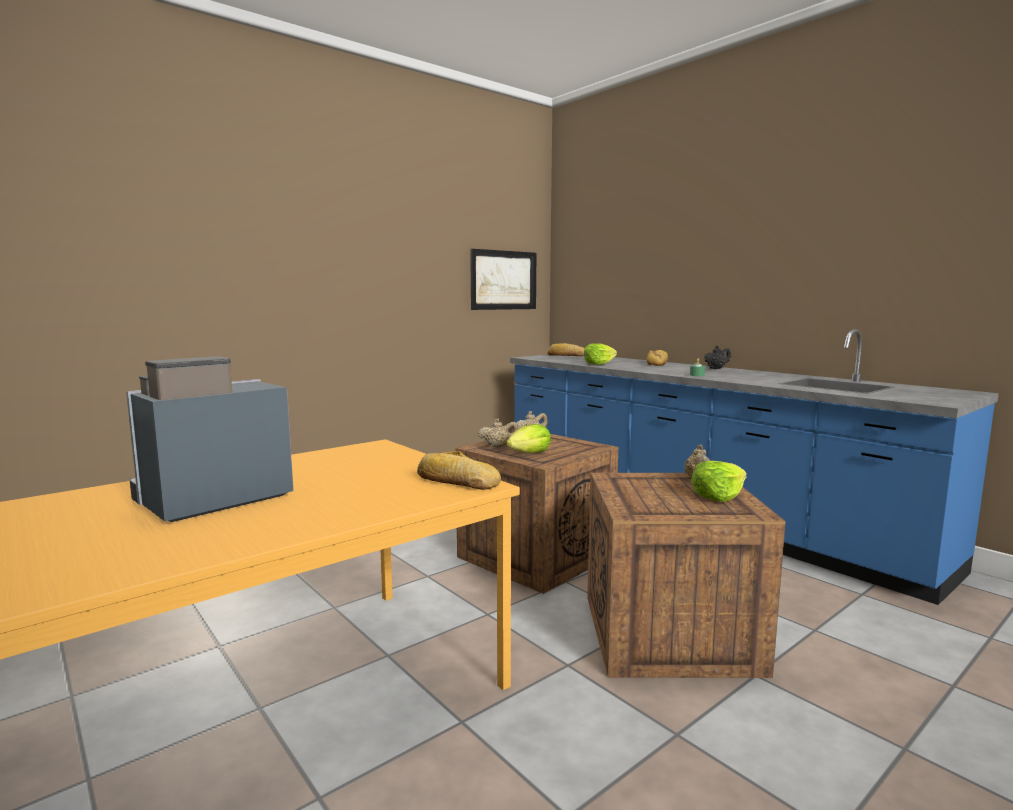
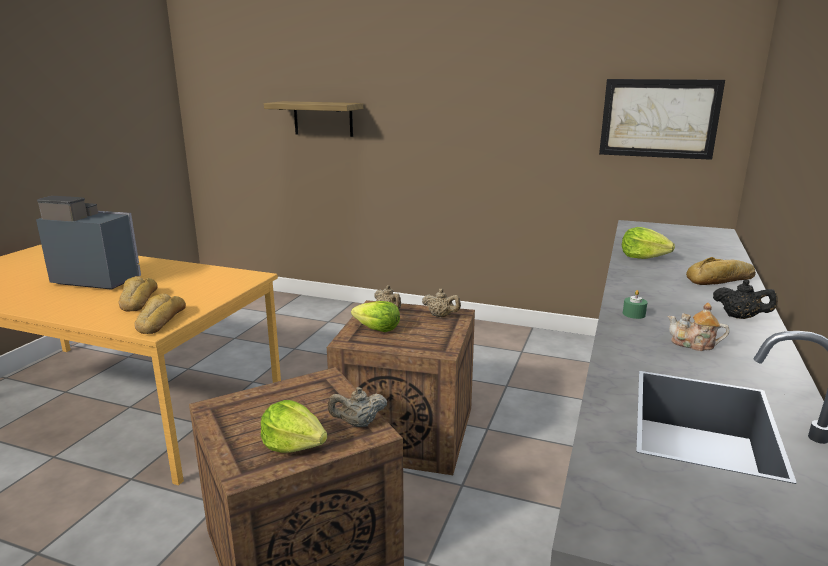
camera: 60 degrees right, 10 degrees up
bread [547,343,585,356] -> bread moved to [118,276,158,311]
none -> shelf [264,101,363,137]
none -> teapot [668,303,729,351]

